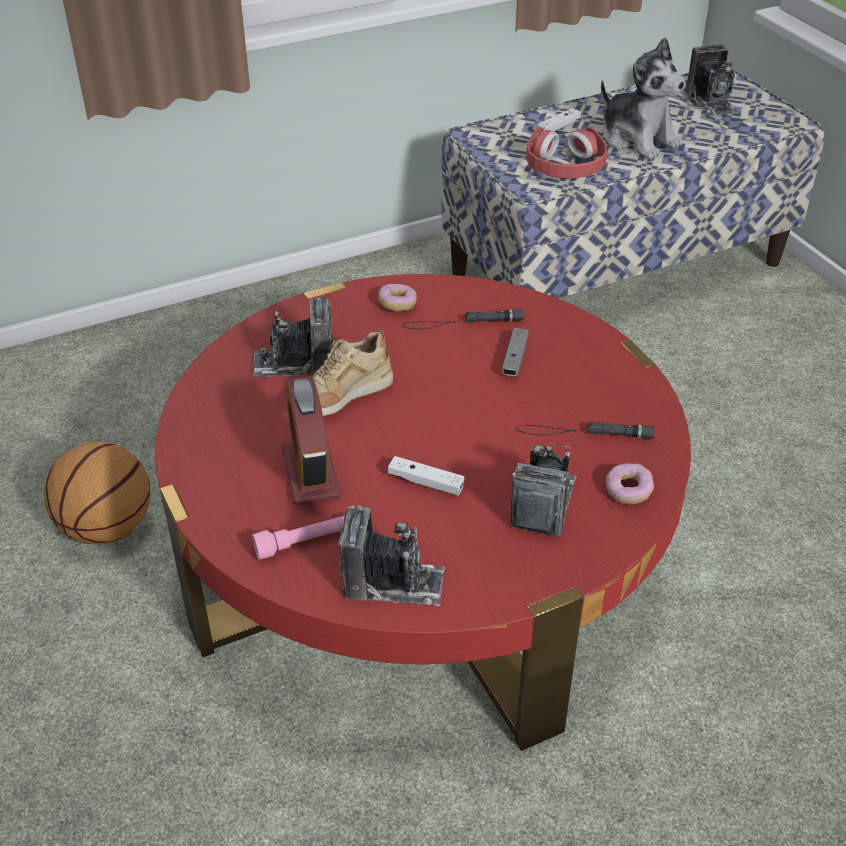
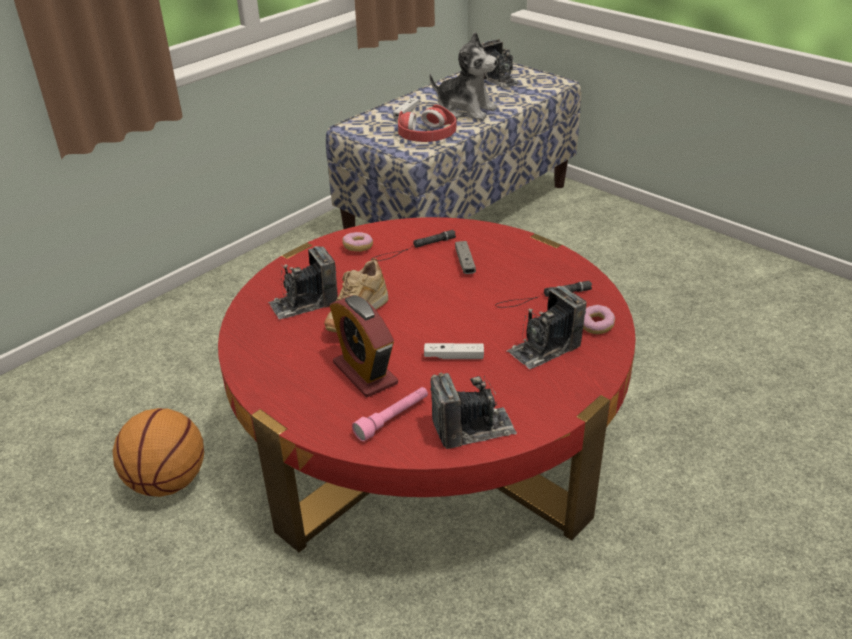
camera: 20 degrees left, 5 degrees down
camera [511,442,577,537] -> camera turned 120 degrees counterclockwise [507,286,587,369]

